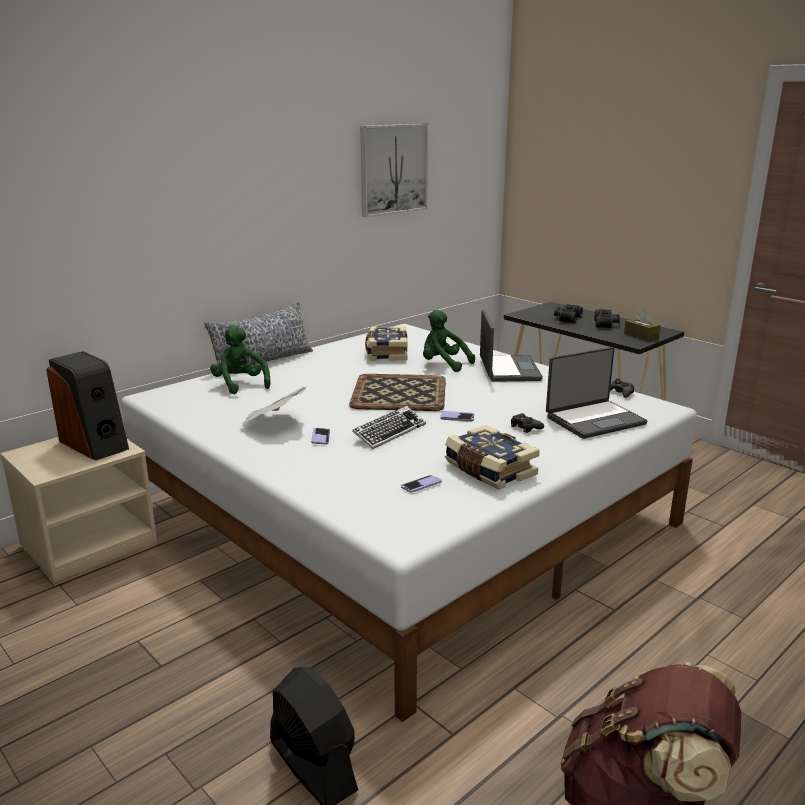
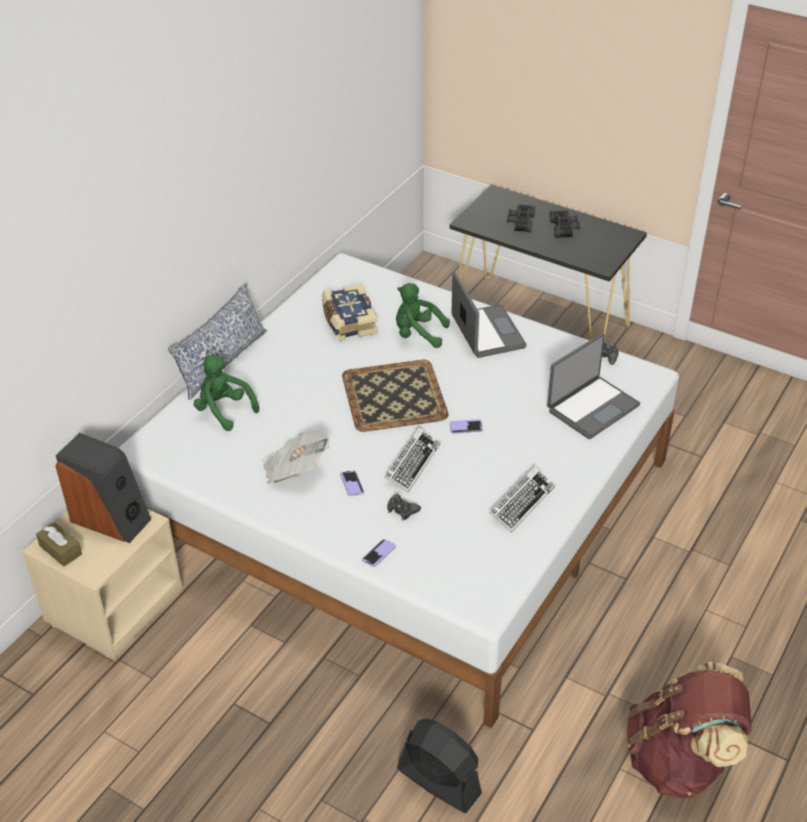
camera: 15 degrees left, 20 degrees up
picture [360,124,428,217] -> none
phone [401,475,442,493] -> phone moved to [362,539,396,567]
book [445,425,540,490] -> keyboard [490,466,556,533]
black game controller [511,413,544,433] -> black game controller moved to [387,494,421,520]
brown tissue box [624,310,661,341] -> brown tissue box moved to [36,522,82,567]

